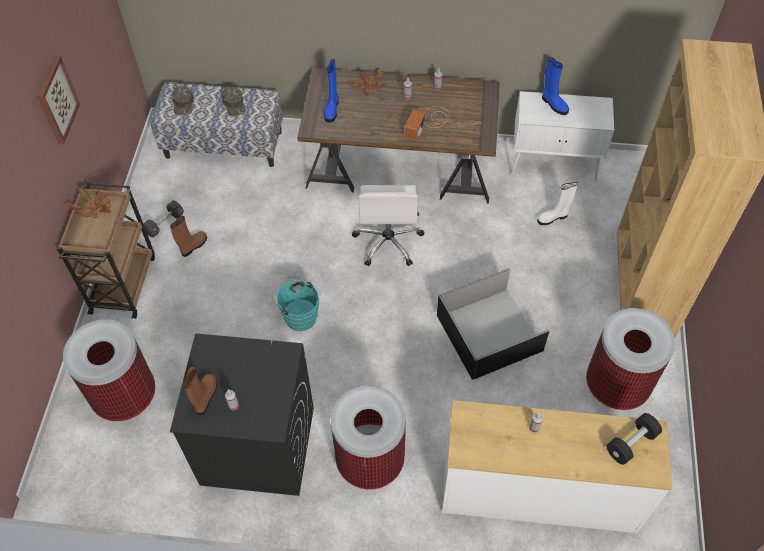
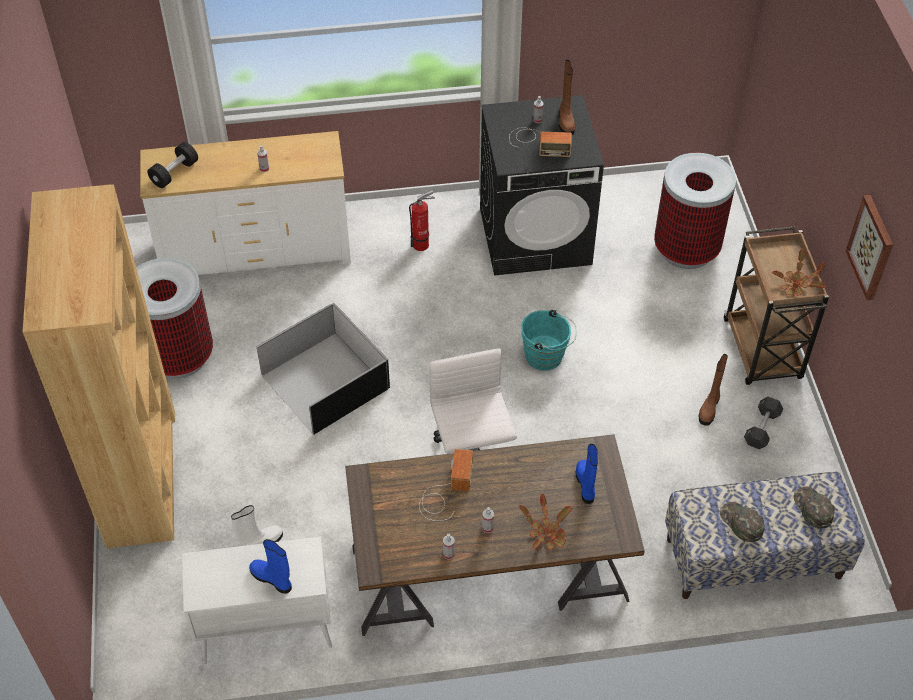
camera: 165 degrees right, 5 degrees down
trash can [331,385,406,490] -> fire extinguisher [409,190,435,251]
none -> radio [509,127,572,157]

